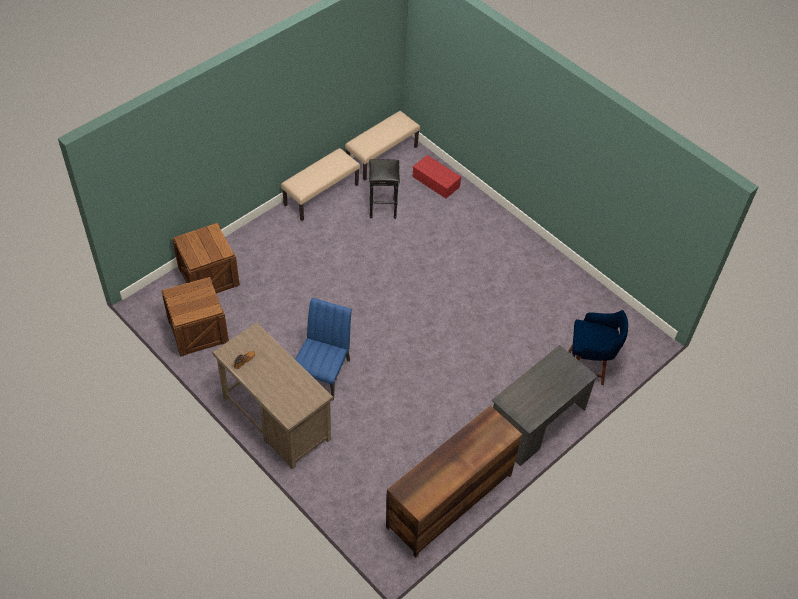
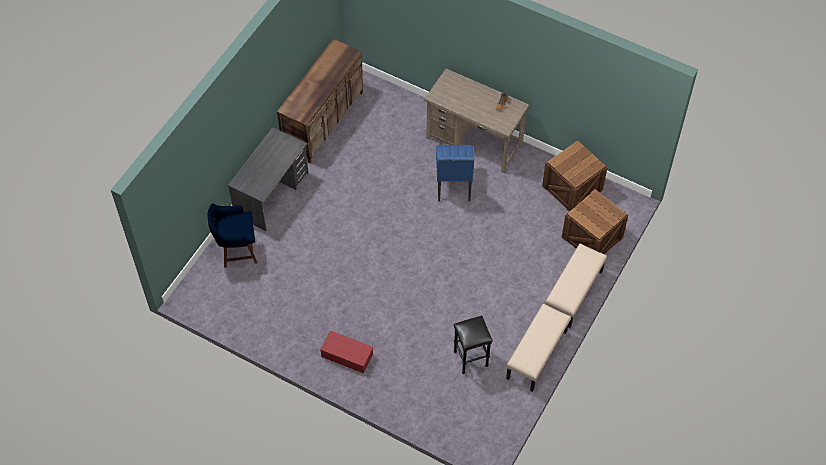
camera: 165 degrees right, 5 degrees up
beige bench [345,111,420,181] -> beige bench moved to [545,243,607,328]
red storage box [413,155,461,198] -> red storage box moved to [320,331,373,373]

